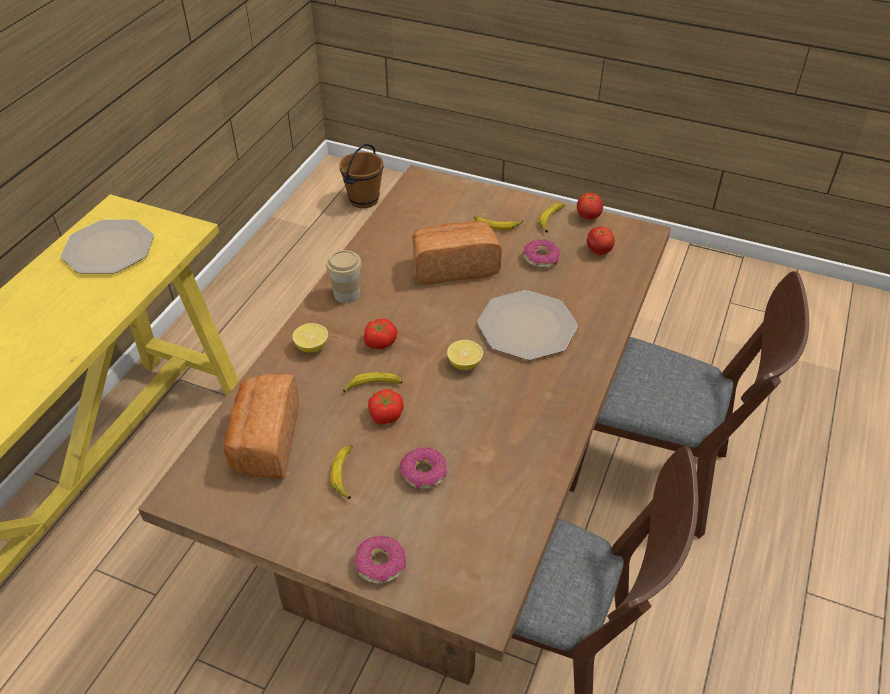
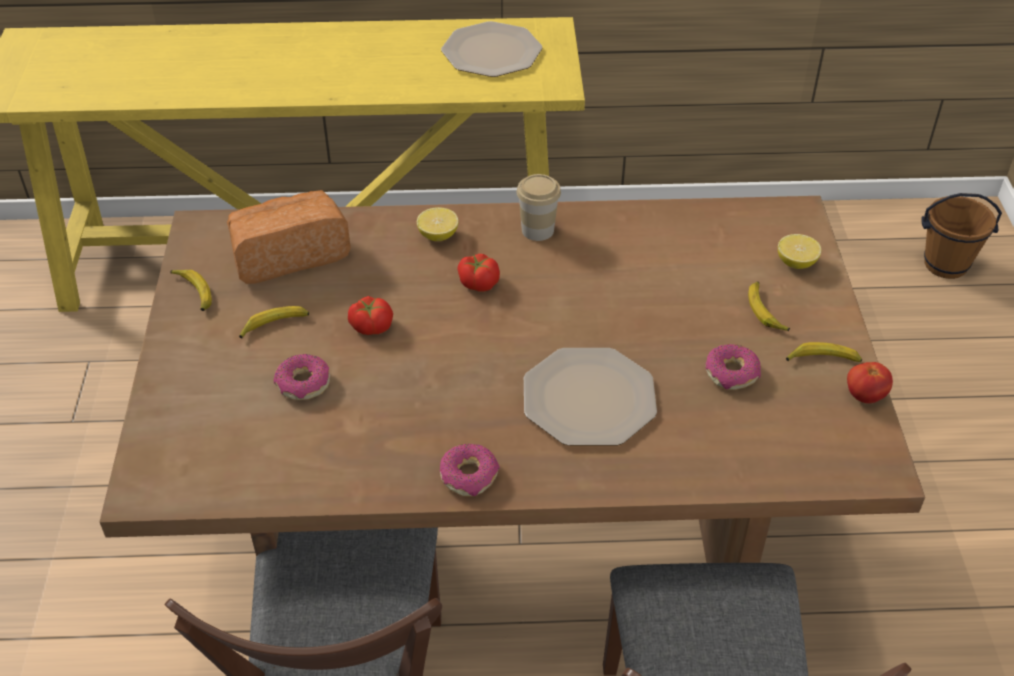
camera: 65 degrees right, 0 degrees up
banana [343,372,403,392] -> banana moved to [170,270,212,311]
donut [354,536,406,584] -> donut moved to [440,444,500,497]
bread [412,222,502,285] -> none
lemon [447,340,483,370] -> lemon moved to [778,234,821,269]
tomato [587,226,615,255] -> none

